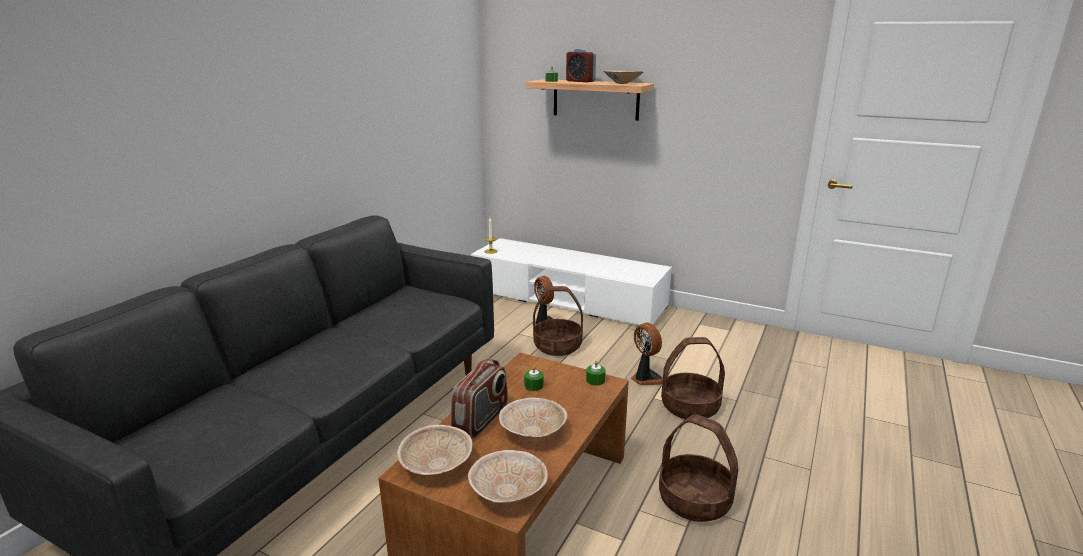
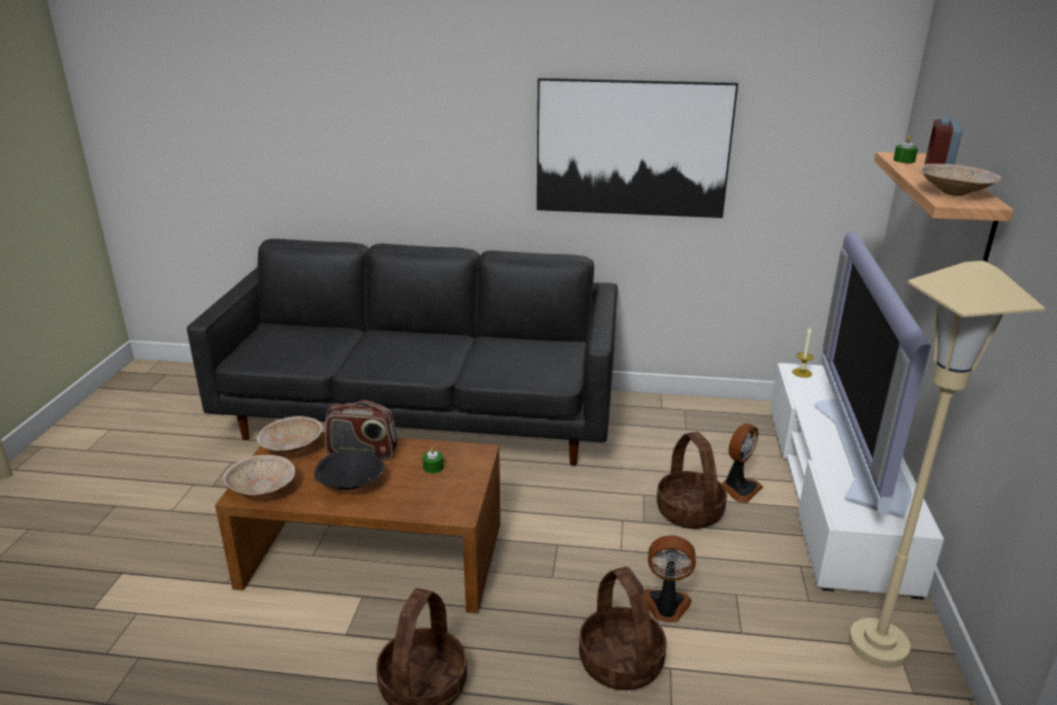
camera: 70 degrees right, 5 degrees up
beige bowl [499,397,567,439] -> black bowl [314,450,384,490]
green candle [586,360,606,386] -> none
fan [631,323,663,385] -> fan turned 120 degrees counterclockwise [644,535,696,622]
none -> picture [537,78,738,218]
none -> television [814,231,931,518]
none -> beige floor lamp [849,261,1046,668]

